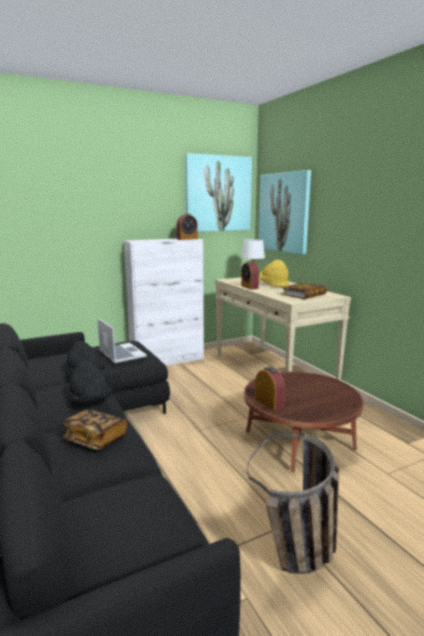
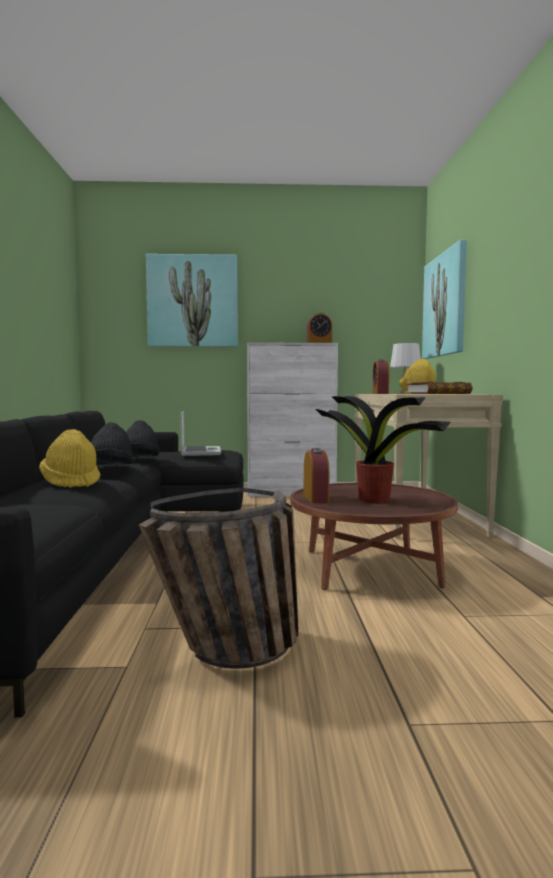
camera: 25 degrees right, 10 degrees down
book [63,409,127,450] -> yellow hat [39,429,100,488]
picture [185,153,252,232] -> picture moved to [146,254,238,347]
none -> potted plant [316,396,451,503]

